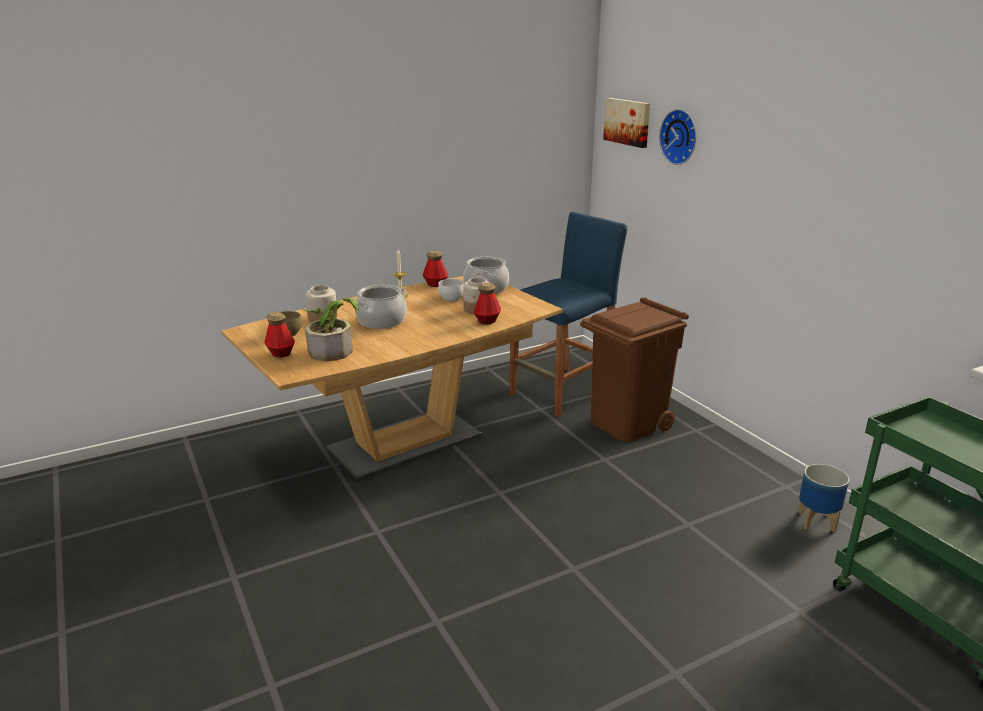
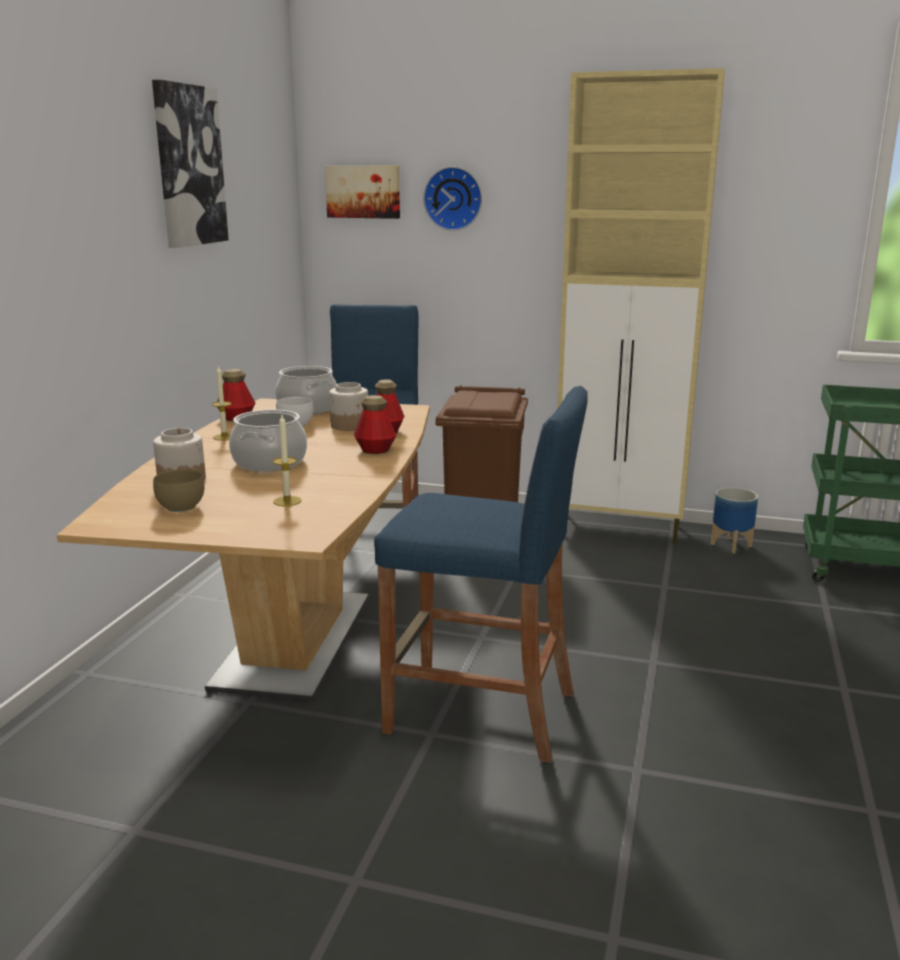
camera: 45 degrees left, 5 degrees down
bottle [264,312,295,358] -> bottle moved to [354,395,397,454]
potted plant [303,298,358,361] -> candle [273,415,301,506]
none -> picture [152,80,229,248]
none -> blue stool [374,386,588,763]
none -> beige cabinet [557,68,724,545]

